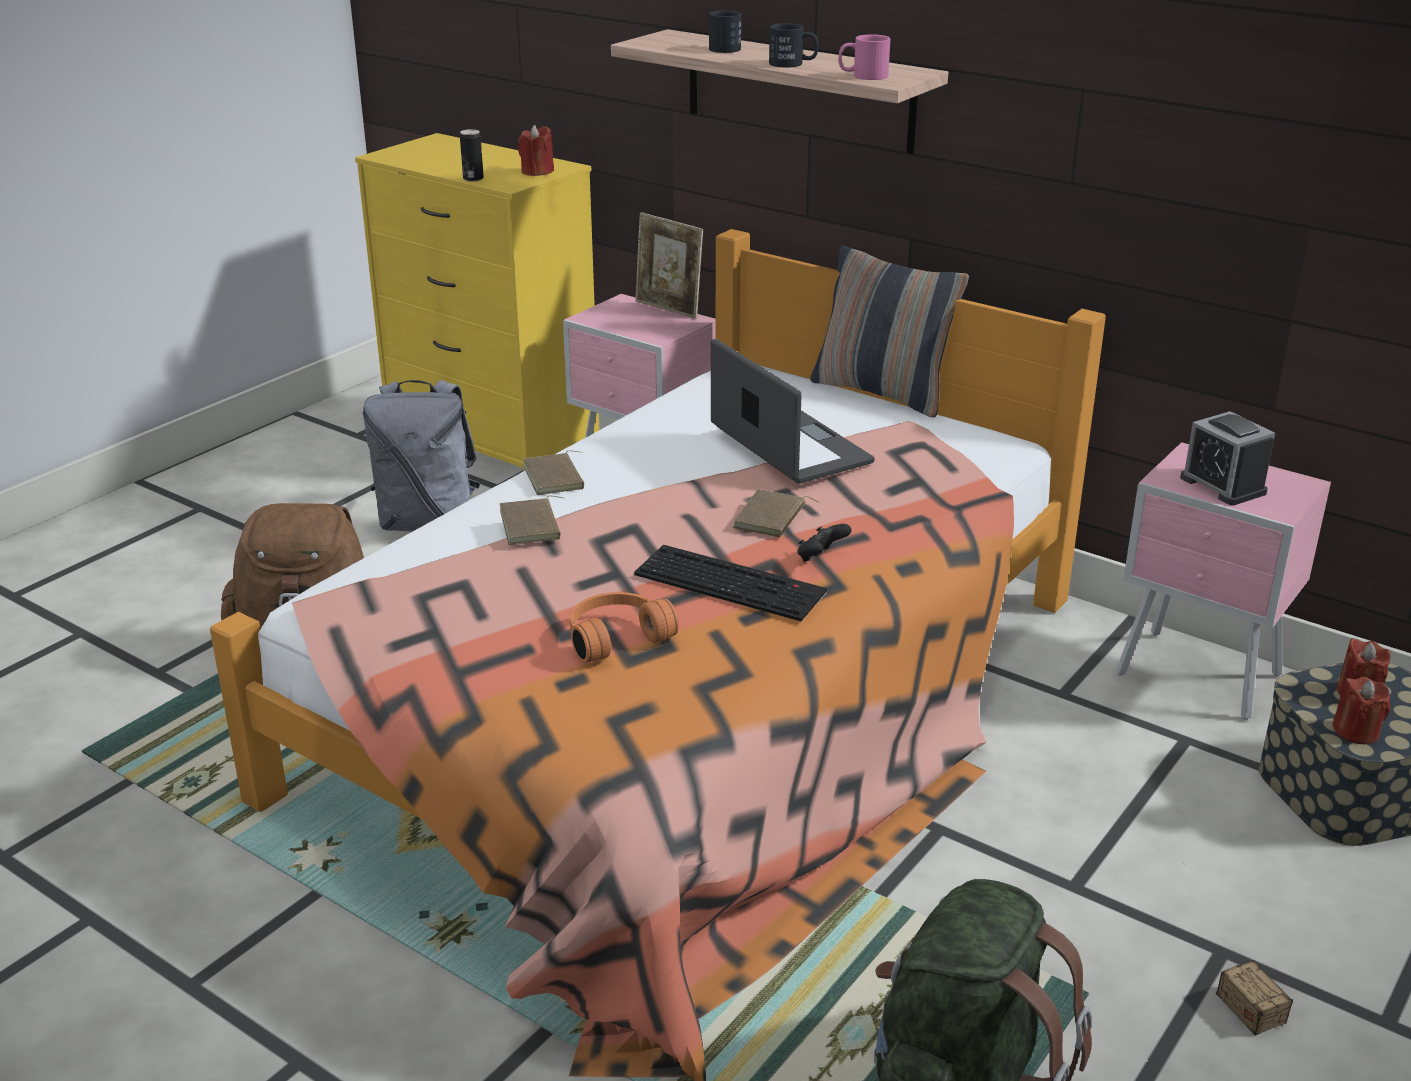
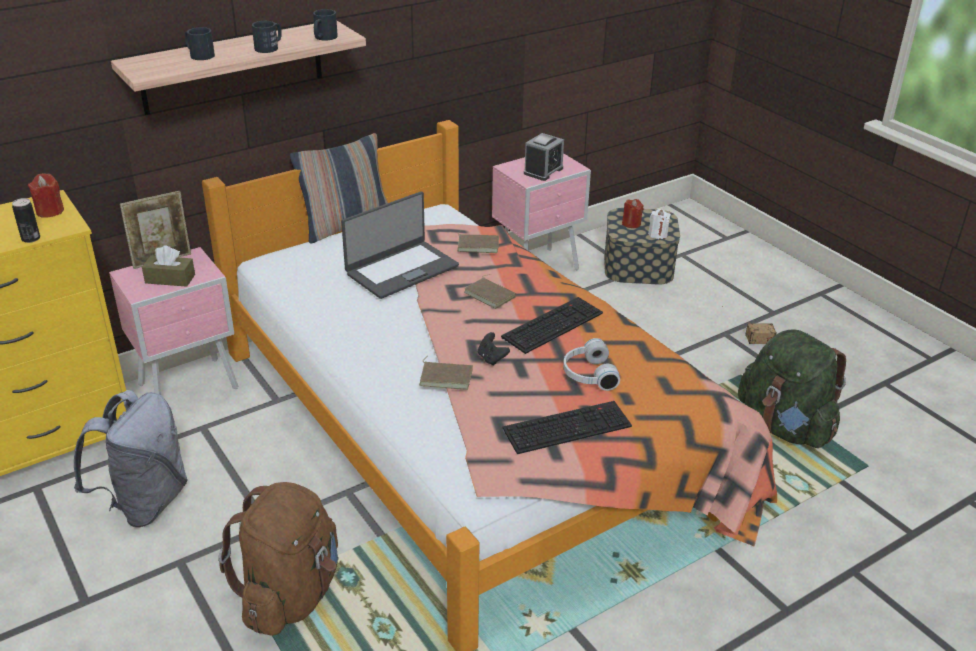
camera: 70 degrees left, 5 degrees up
brown book [523,451,584,495] -> brown book moved to [457,230,499,253]
orange headphones [570,592,679,663] -> white headphones [563,338,620,391]
laptop [711,339,875,484] -> laptop turned 150 degrees clockwise [341,191,459,299]
black game controller [798,524,852,562] -> black game controller moved to [478,332,510,366]
pink mug [838,34,890,80] -> black mug [313,9,338,40]
alarm clock [1180,411,1275,505] -> alarm clock turned 45 degrees counterclockwise [524,133,564,181]
red candle [1332,677,1390,744] -> white candle [648,209,671,239]
none -> brown tissue box [142,246,195,287]
none -> keyboard [502,401,632,454]

